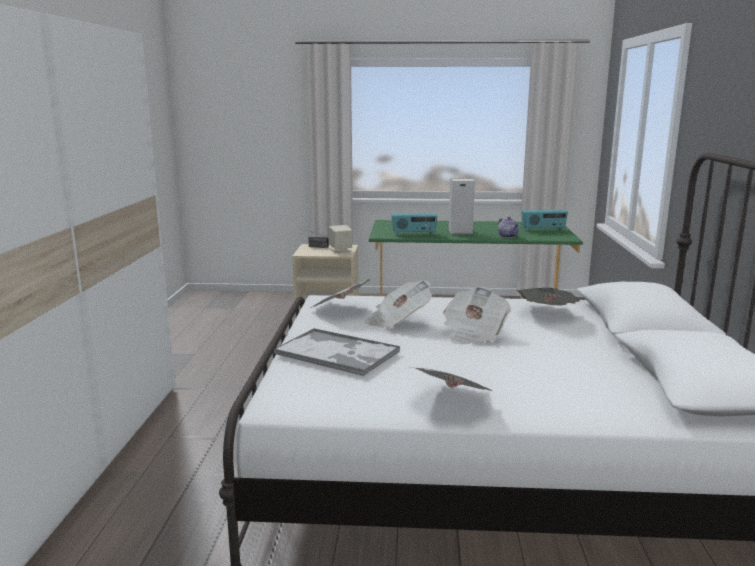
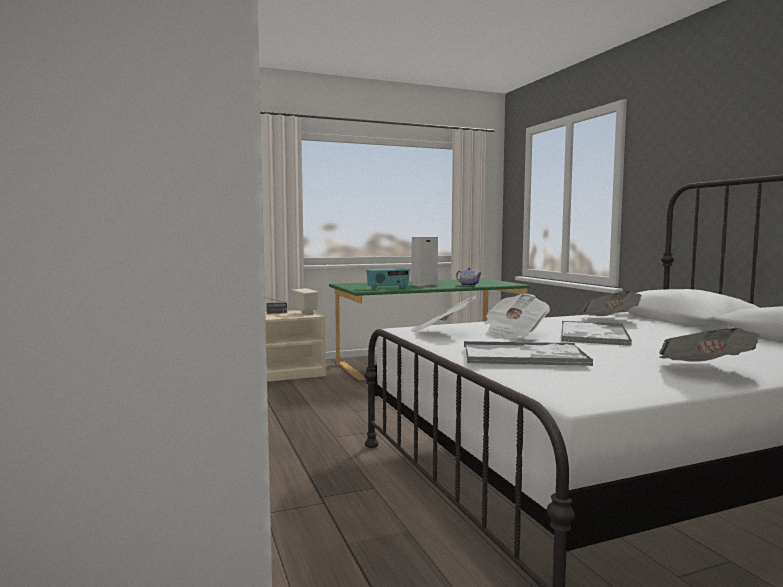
camera: 25 degrees left, 10 degrees down
newspaper [443,287,511,345] -> tray [560,321,632,346]
radio [521,210,568,231] -> none

